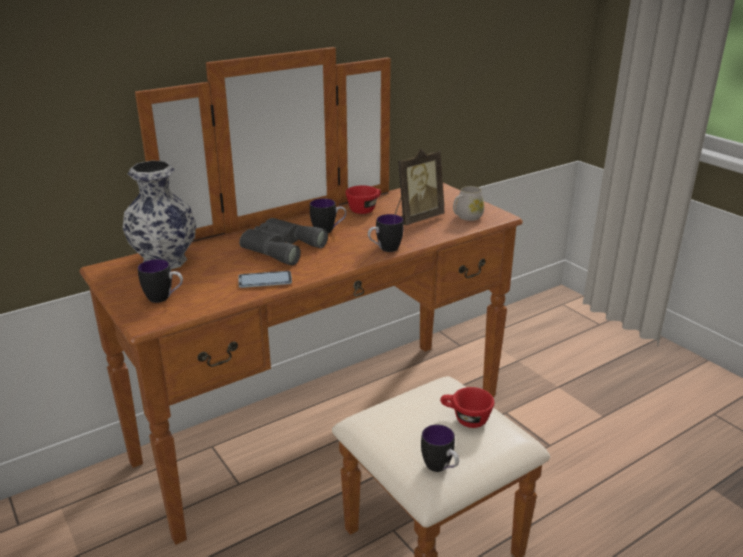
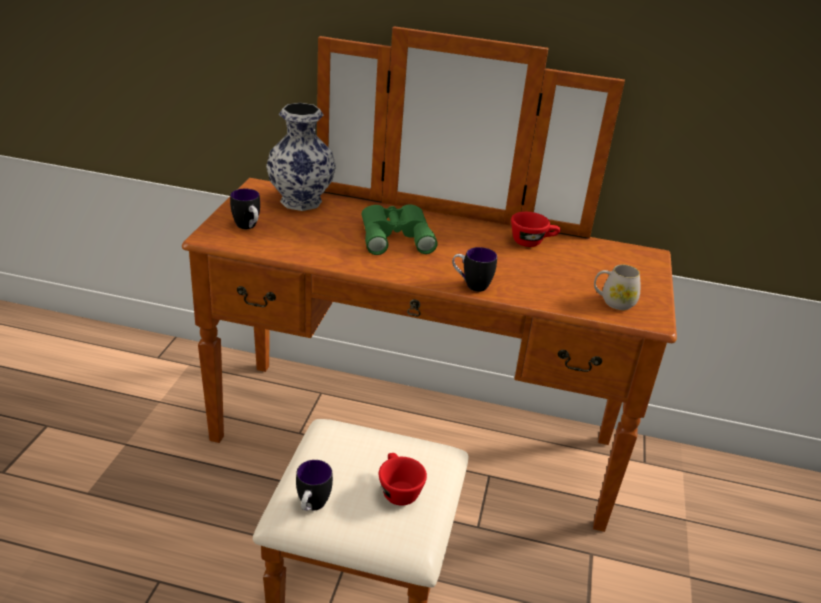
camera: 45 degrees right, 5 degrees up
grey binoculars [239,218,328,266] -> green binoculars [362,204,438,255]
phone [239,271,292,288] -> none
mug [310,198,346,233] -> none
picture frame [395,148,444,225] -> none

